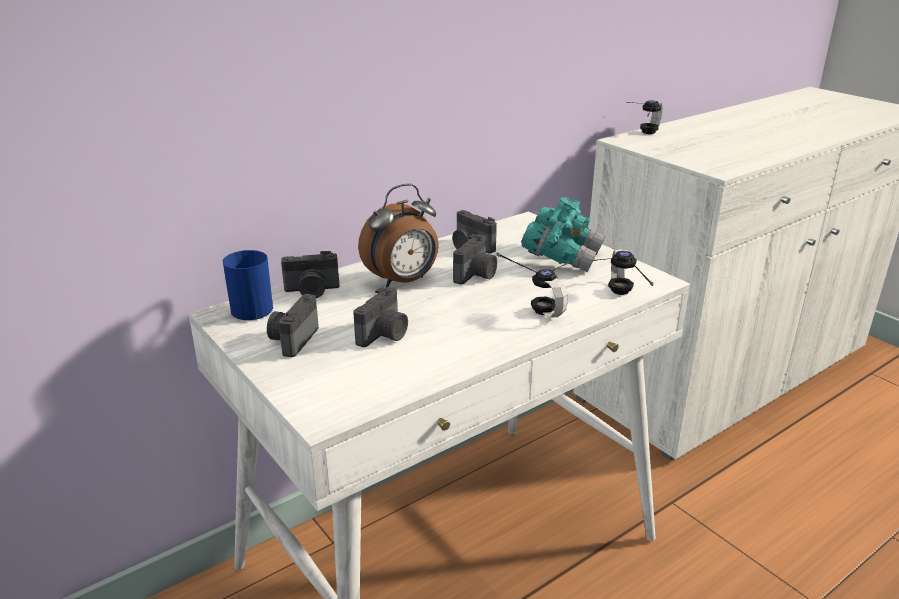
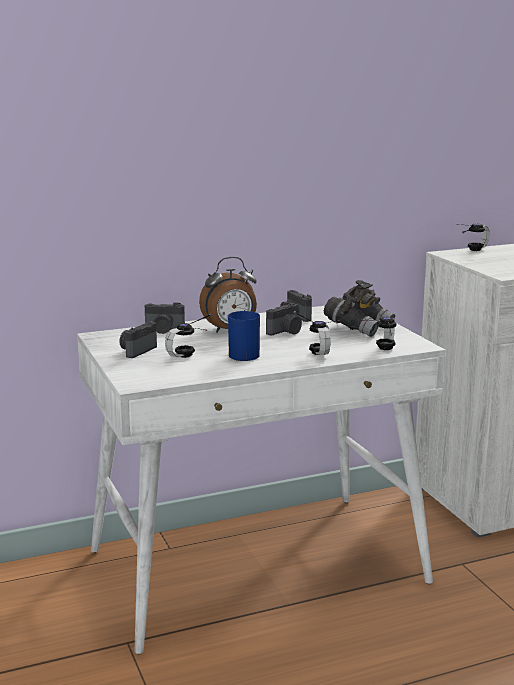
camera: 15 degrees right, 10 degrees down
blue mug [223,250,273,320] -> blue mug moved to [228,311,260,361]
camera [353,287,408,347] -> headphones [165,313,212,358]
turquoise binoculars [521,197,605,272] -> grey binoculars [324,280,395,337]

